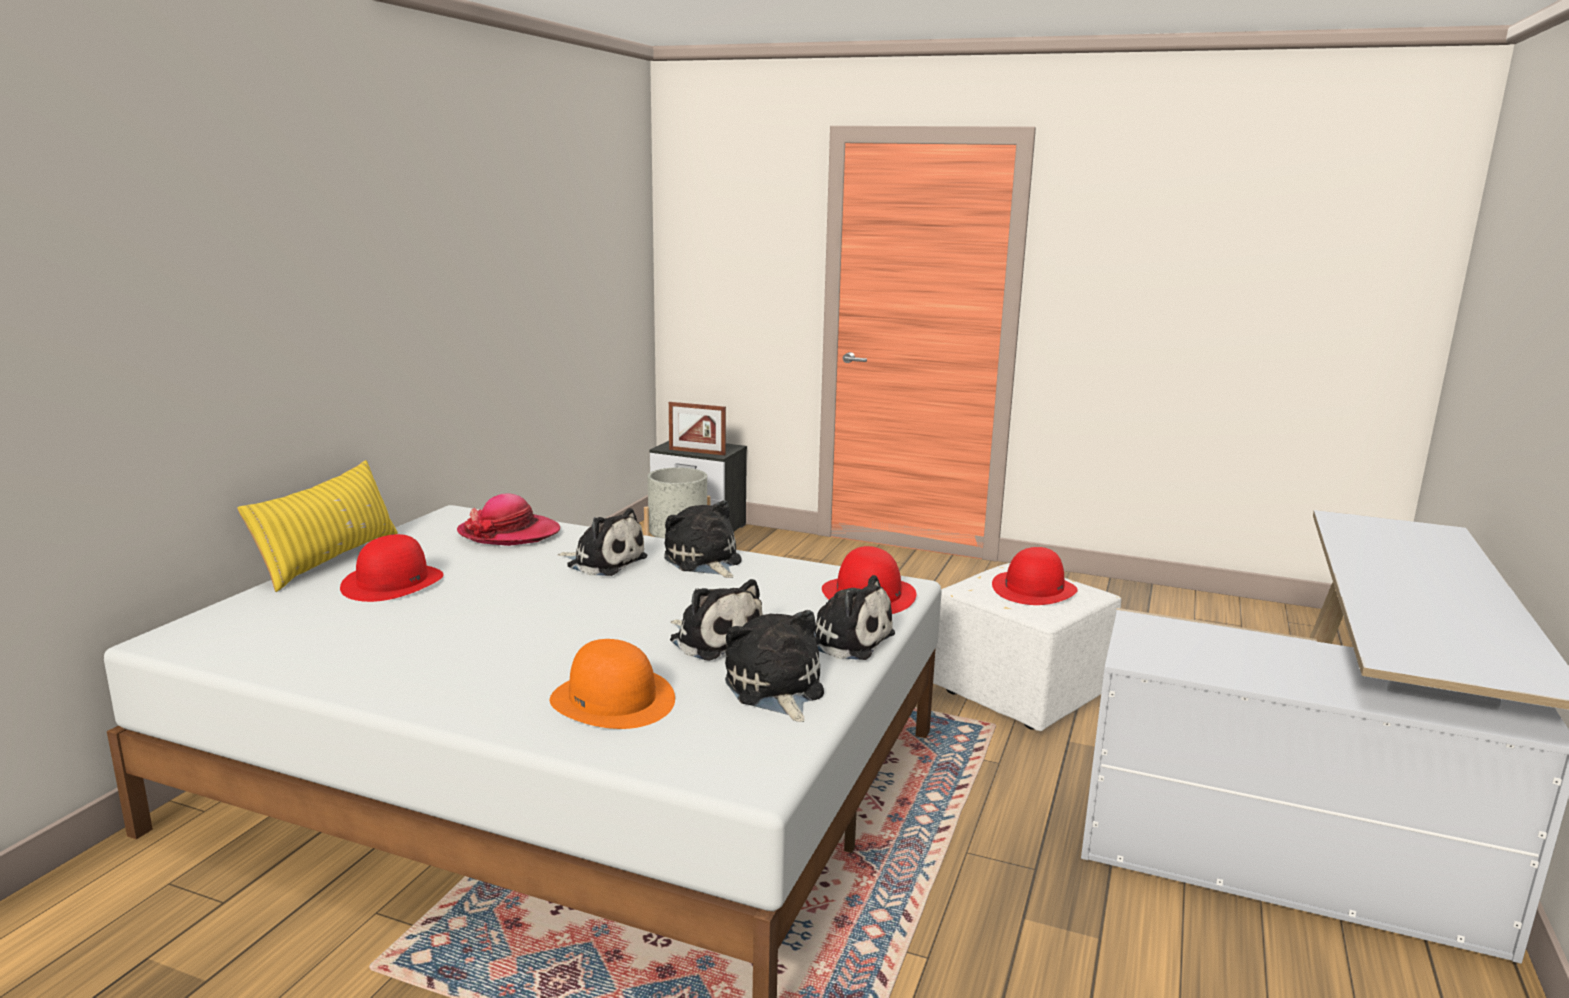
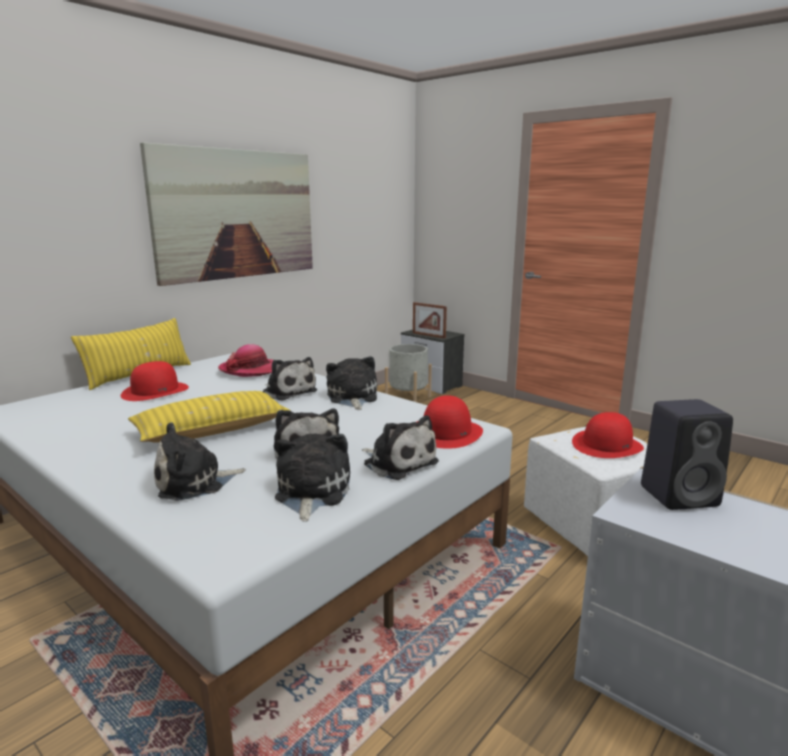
camera: 20 degrees right, 0 degrees up
orange hat [550,639,675,729] -> plush toy [154,422,246,501]
none -> yellow pillow [128,391,291,443]
none -> picture [140,142,313,286]
none -> black speaker [641,399,733,510]

